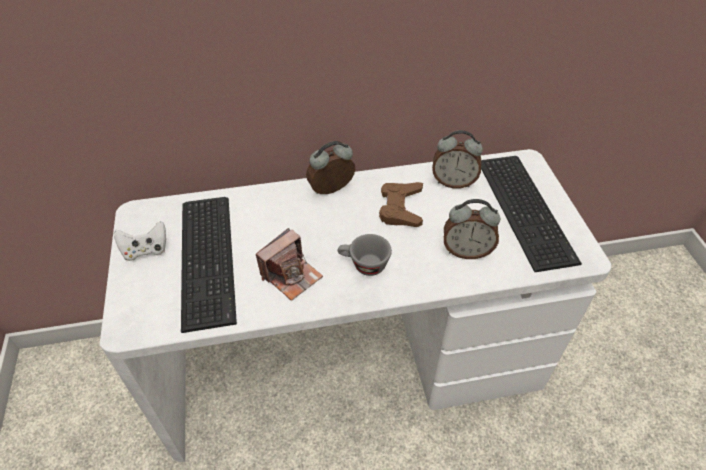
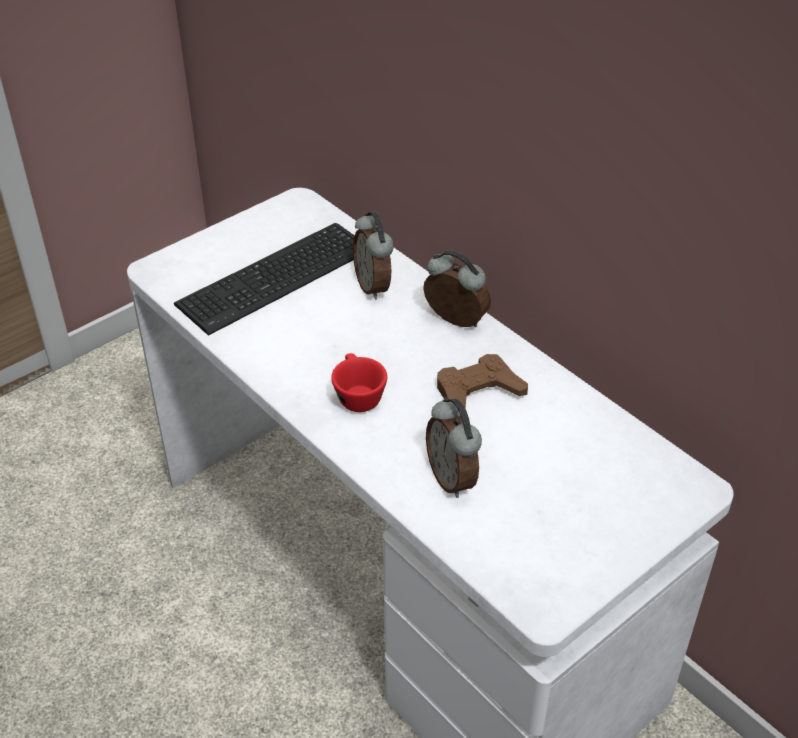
camera: 60 degrees right, 5 degrees down
white game controller [114,221,166,261] -> none
camera [256,228,323,301] -> none
grey cup [337,234,392,276] -> red cup [331,353,387,412]
alarm clock [432,130,483,188] -> alarm clock moved to [353,212,394,300]
keyboard [481,156,582,272] -> none

